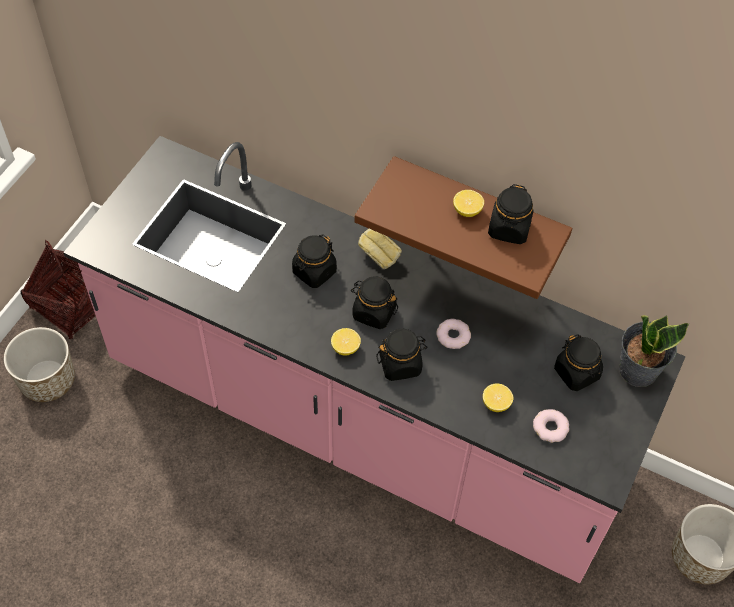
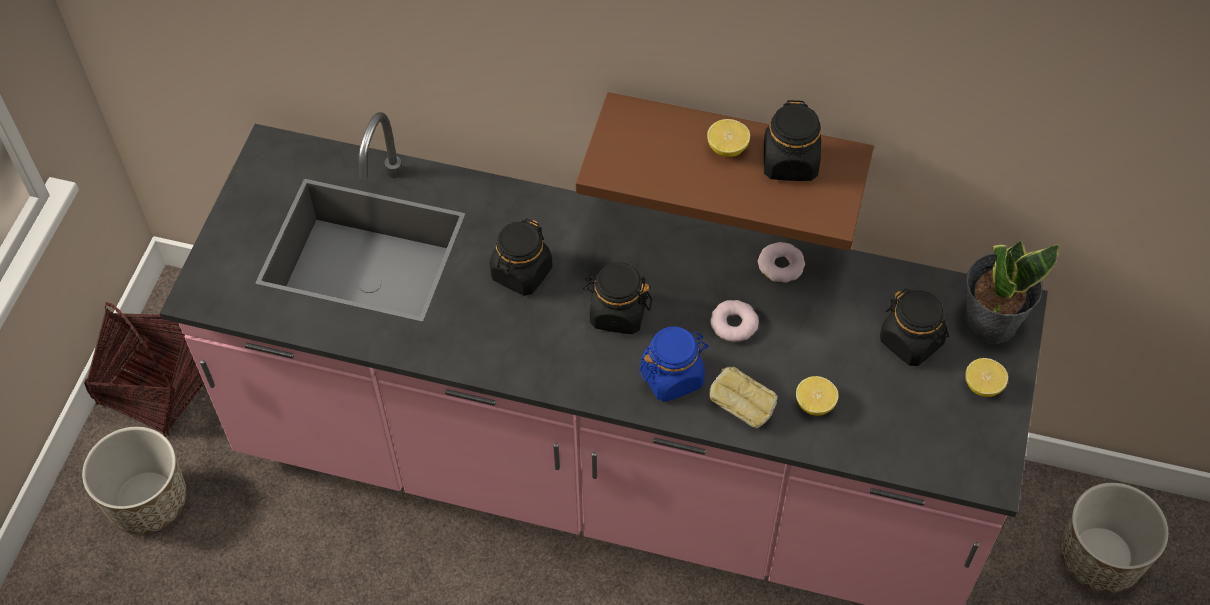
camera: 10 degrees left, 0 degrees up
lemon [331,328,361,356] -> lemon moved to [965,358,1008,397]
bread [358,229,402,269] -> bread moved to [709,367,777,428]
black jar [376,329,428,381] -> blue jar [639,326,708,402]
donut [533,409,569,443] -> donut moved to [758,242,805,283]

